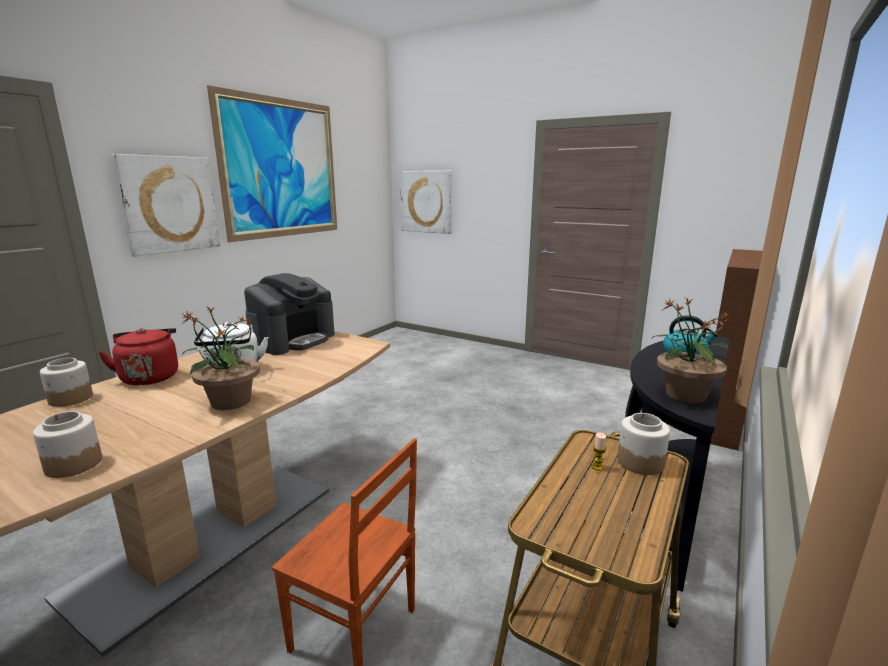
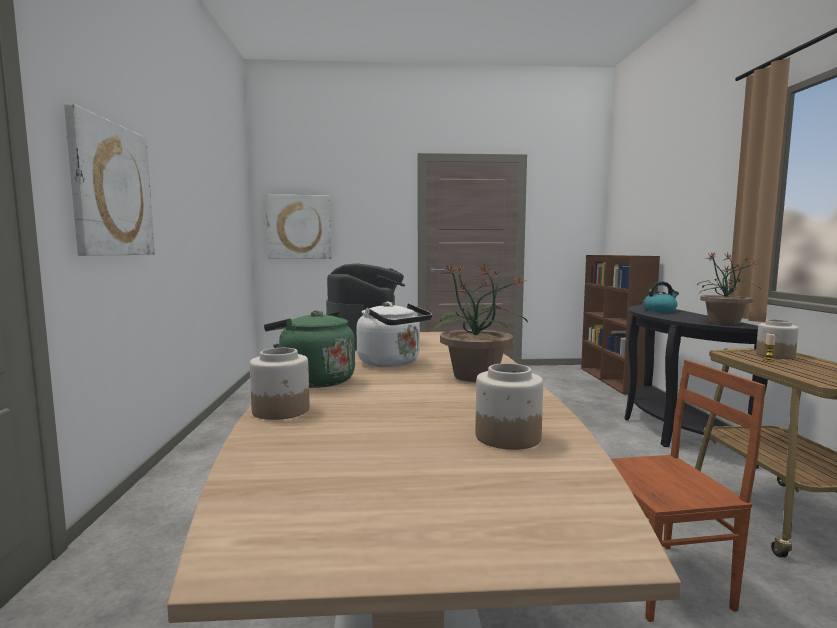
camera: 35 degrees left, 10 degrees down
red kettle [98,328,178,385] -> green kettle [264,310,355,388]
picture [207,85,337,243] -> none

